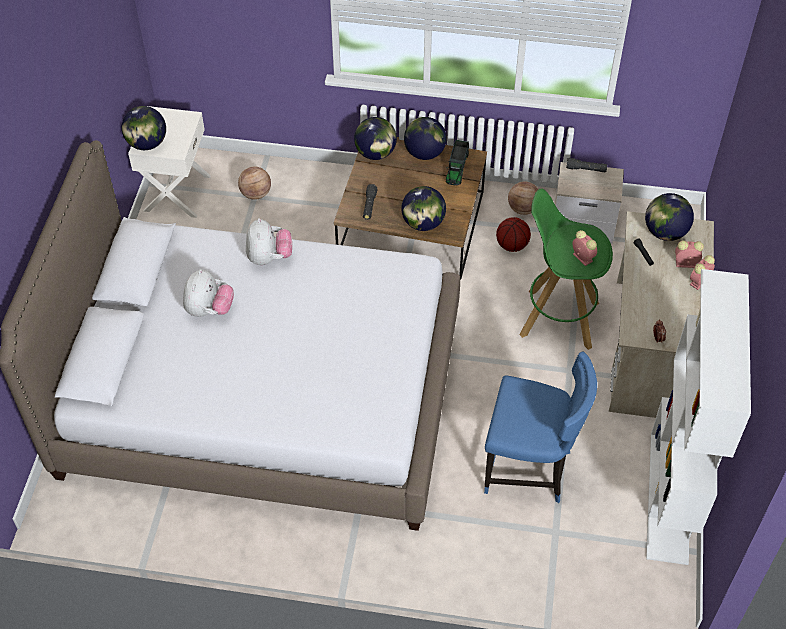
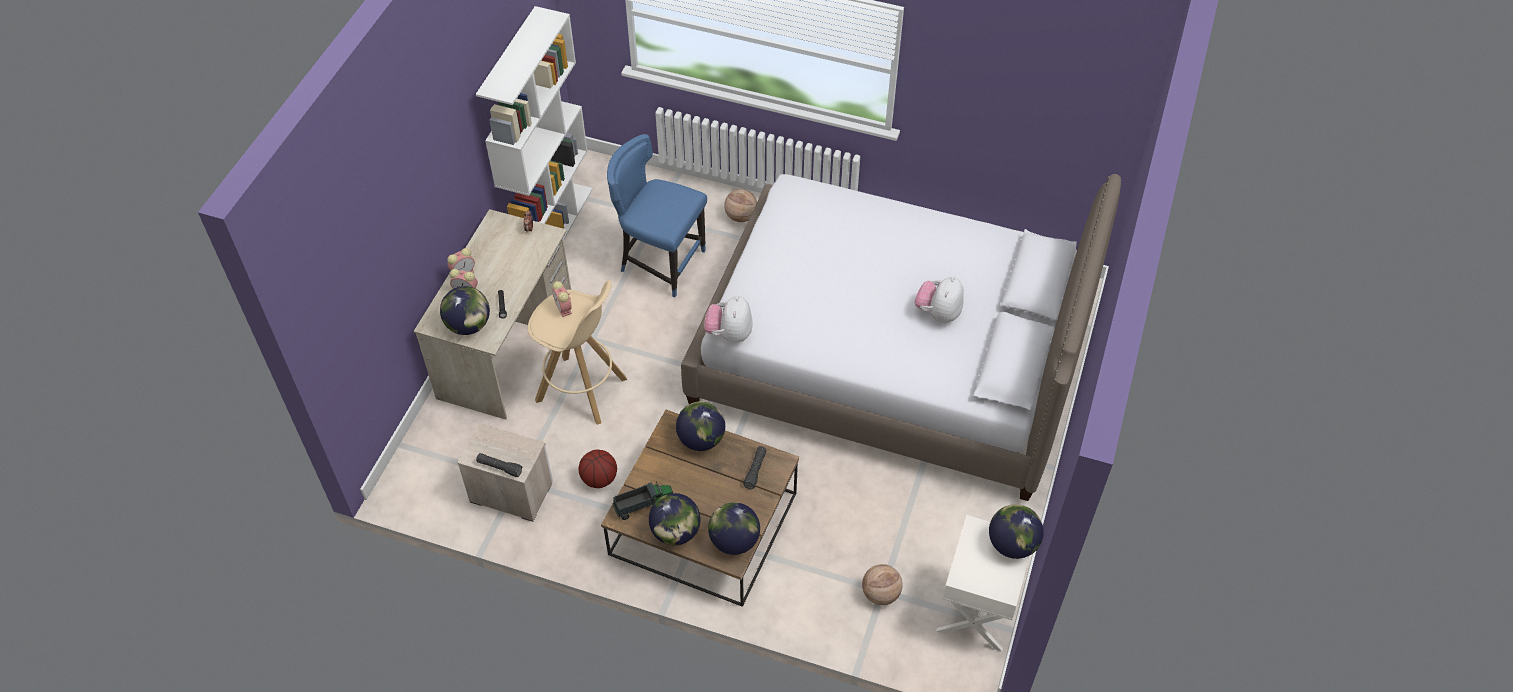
camera: 170 degrees left, 0 degrees up
plush toy [246,218,292,265] -> plush toy moved to [704,296,753,342]
toy truck [446,140,469,186] -> toy truck turned 45 degrees clockwise [612,481,673,520]
basketball [508,182,538,215] -> basketball moved to [724,189,757,222]
green stool [519,189,613,350] -> beige stool [528,280,627,425]

